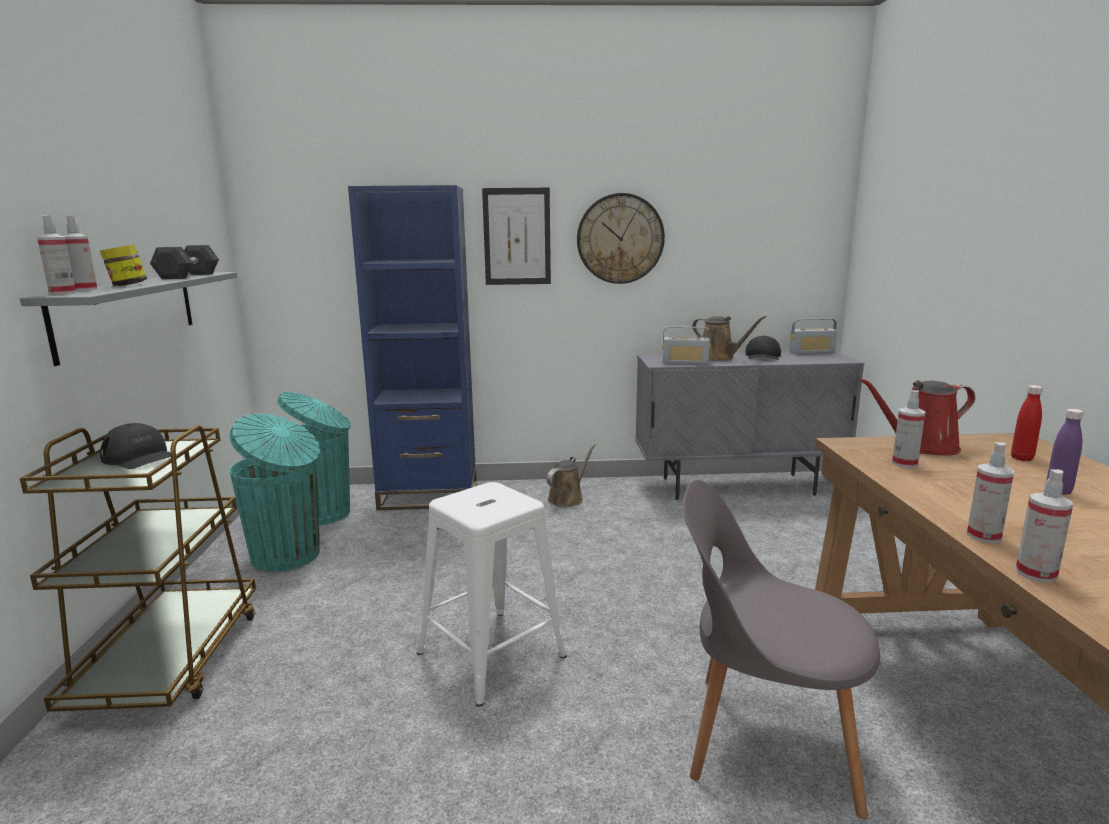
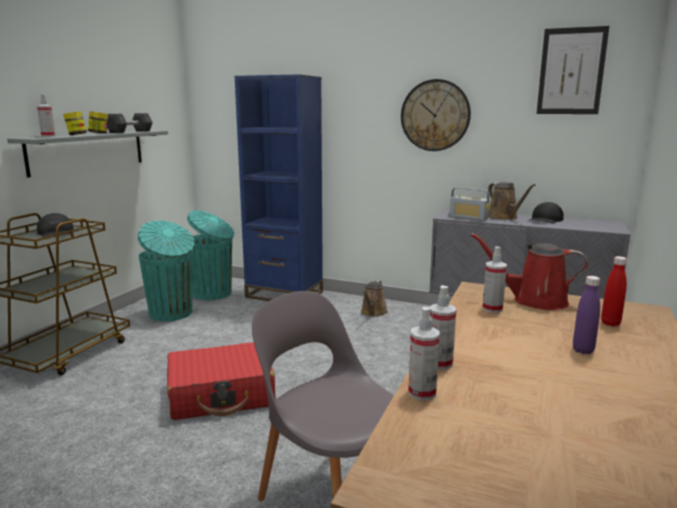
camera: 25 degrees right, 0 degrees up
spray bottle [37,215,76,295] -> none
white stool [417,482,567,707] -> red suitcase [167,342,276,420]
picture [482,188,551,285] -> picture moved to [536,26,609,114]
brown watering can [546,444,596,507] -> brown watering can turned 135 degrees clockwise [361,280,388,317]
radio [789,318,837,354] -> none
none -> jar [88,111,108,134]

